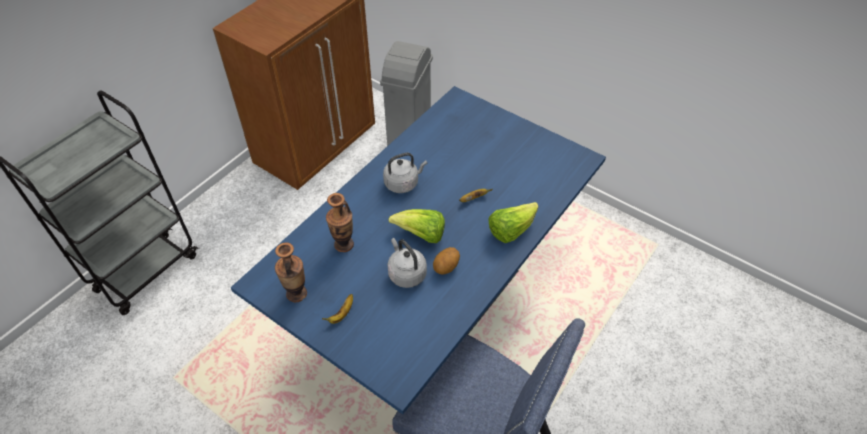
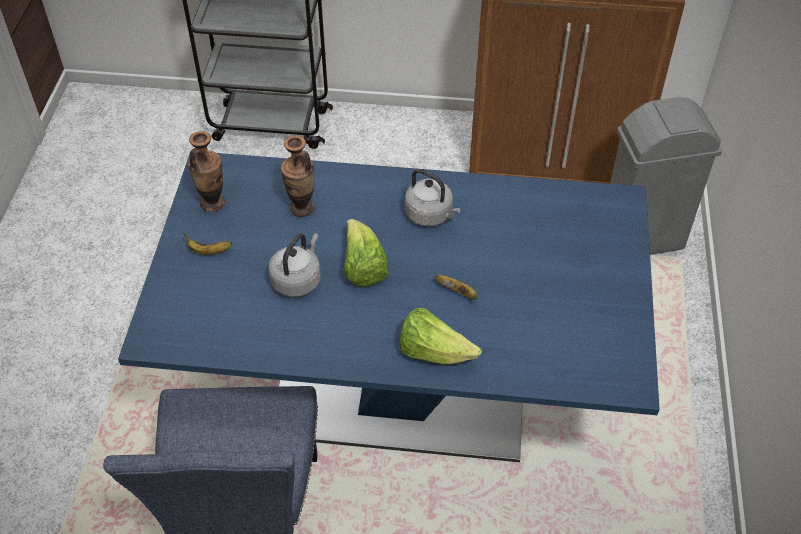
camera: 60 degrees right, 0 degrees up
potato [433,247,460,275] -> none

